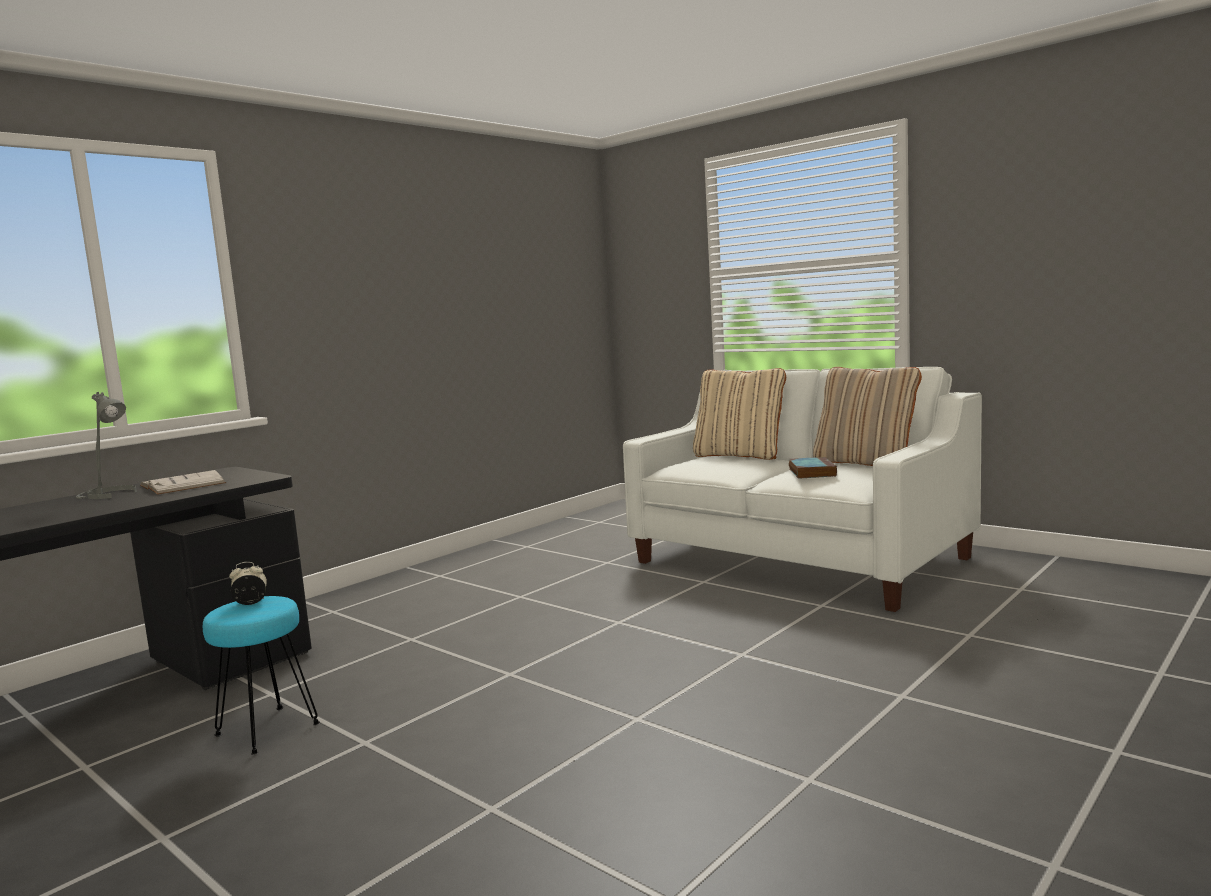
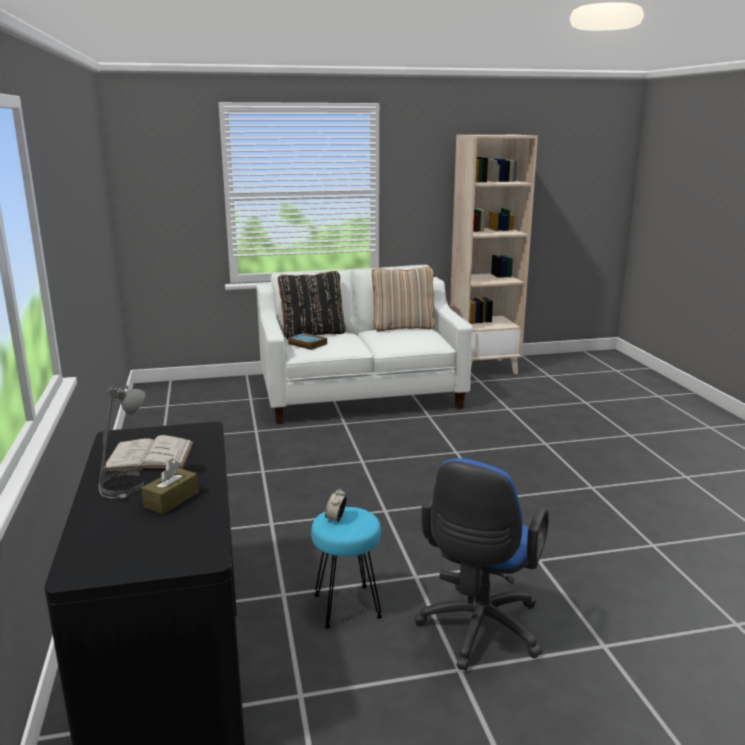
camera: 55 degrees left, 10 degrees up
beige pillow [693,368,786,460] -> black pillow [278,271,346,339]
book [789,457,837,479] -> book moved to [288,333,327,350]
none -> brown tissue box [141,461,199,514]
none -> blue office chair [415,458,549,670]
none -> beige bookcase [450,135,538,374]

